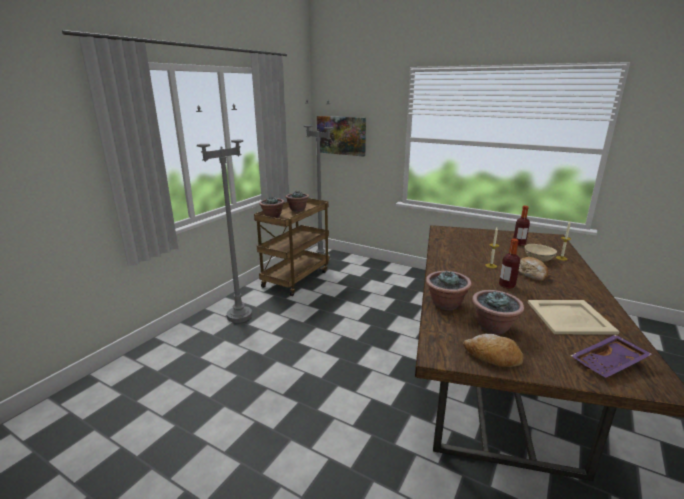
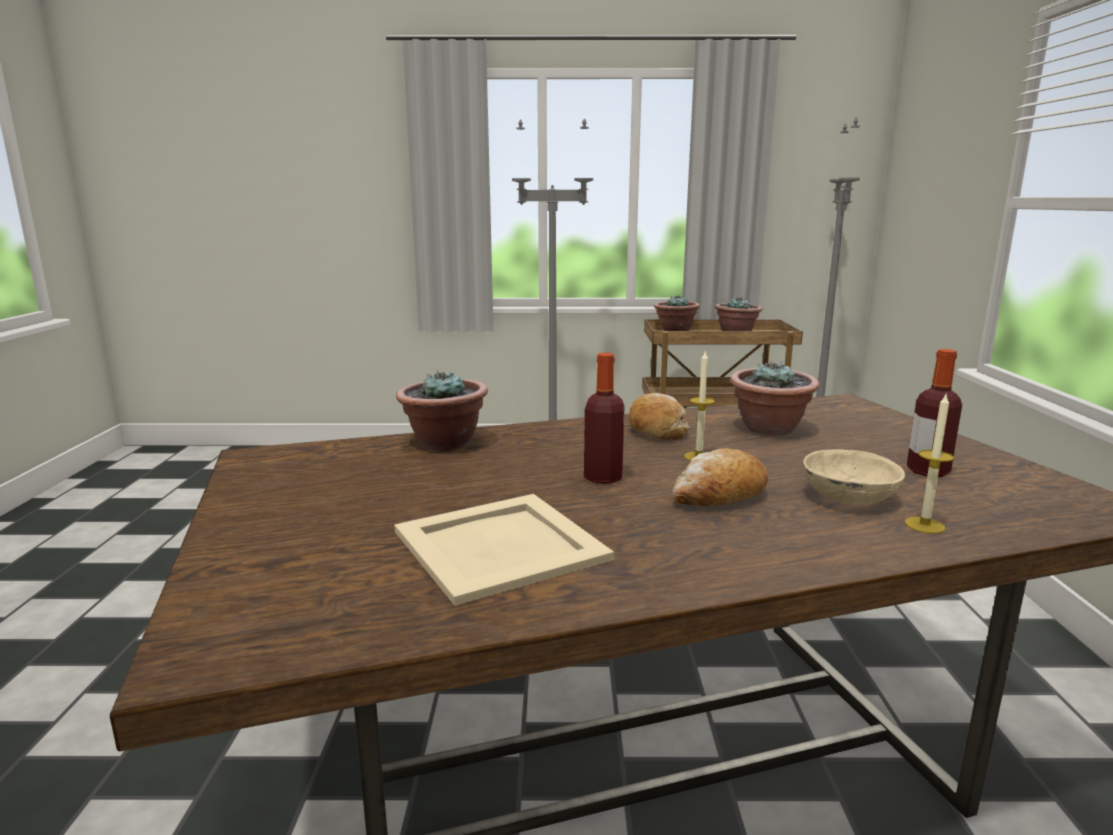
camera: 60 degrees right, 5 degrees down
picture [317,116,366,157] -> none
bread [463,334,523,367] -> bread moved to [629,393,690,440]
potted plant [472,290,524,335] -> potted plant moved to [730,361,819,436]
purple tray [571,335,652,378] -> none

